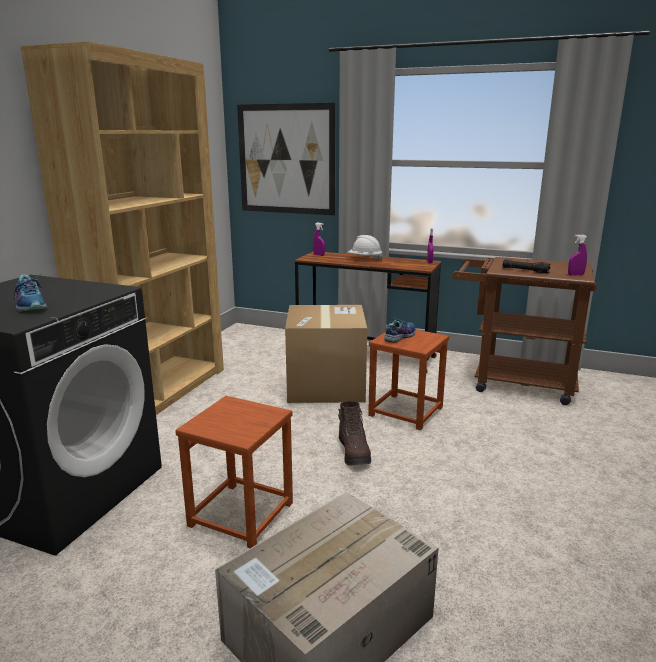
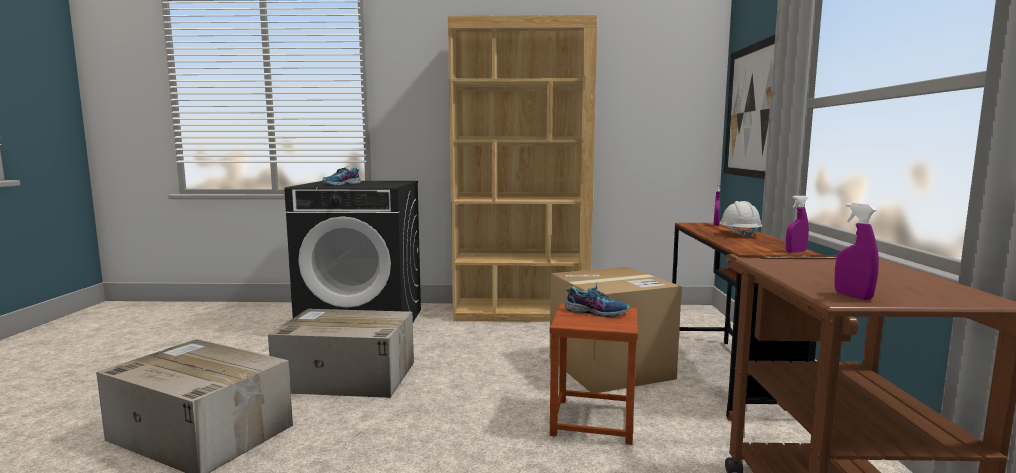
camera: 70 degrees right, 10 degrees down
brown stool [175,396,293,548] -> cardboard box [268,309,414,398]
brown boot [338,401,371,466] -> none
black flashlight [503,259,551,274] -> none

